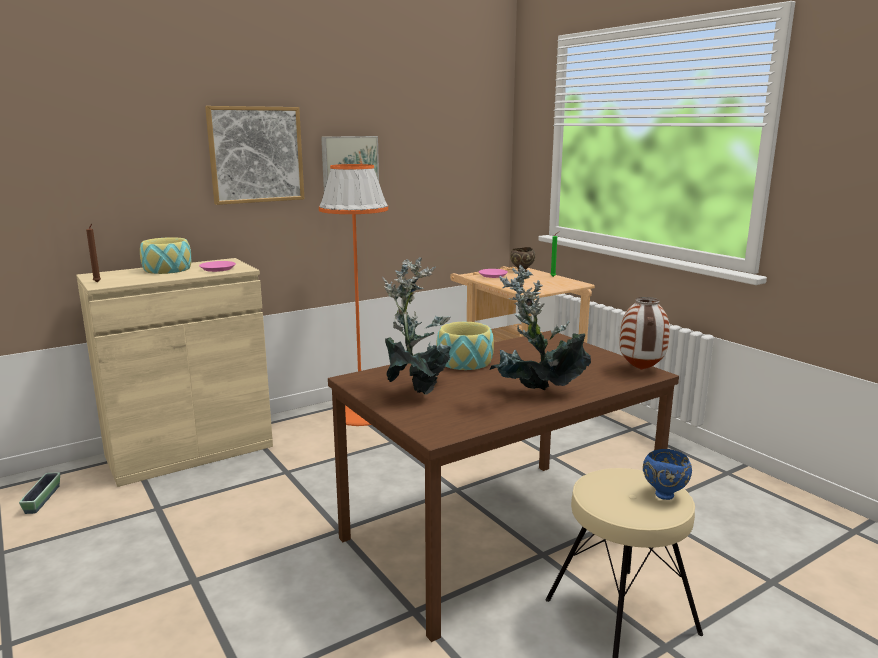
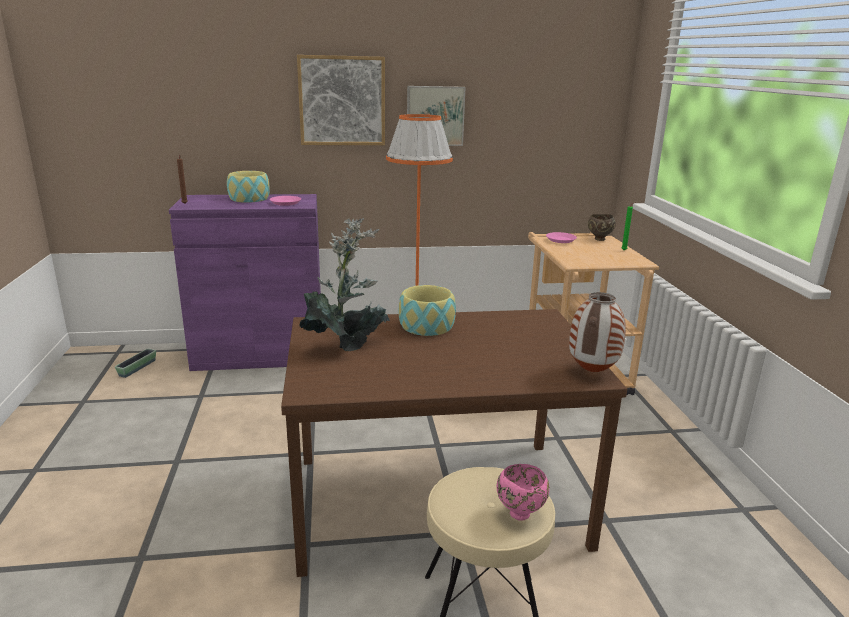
camera: 25 degrees right, 5 degrees up
beige cabinet [76,258,273,487] -> purple cabinet [169,194,321,371]
potted plant [490,265,591,390] -> none
blue bowl [643,449,692,500] -> pink bowl [496,464,549,521]

